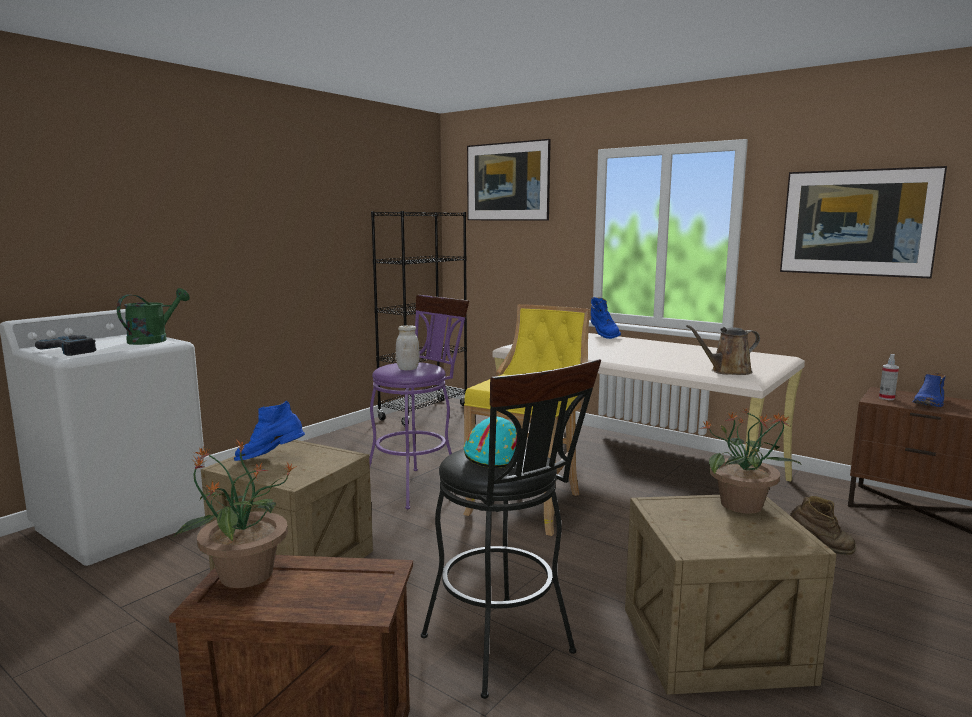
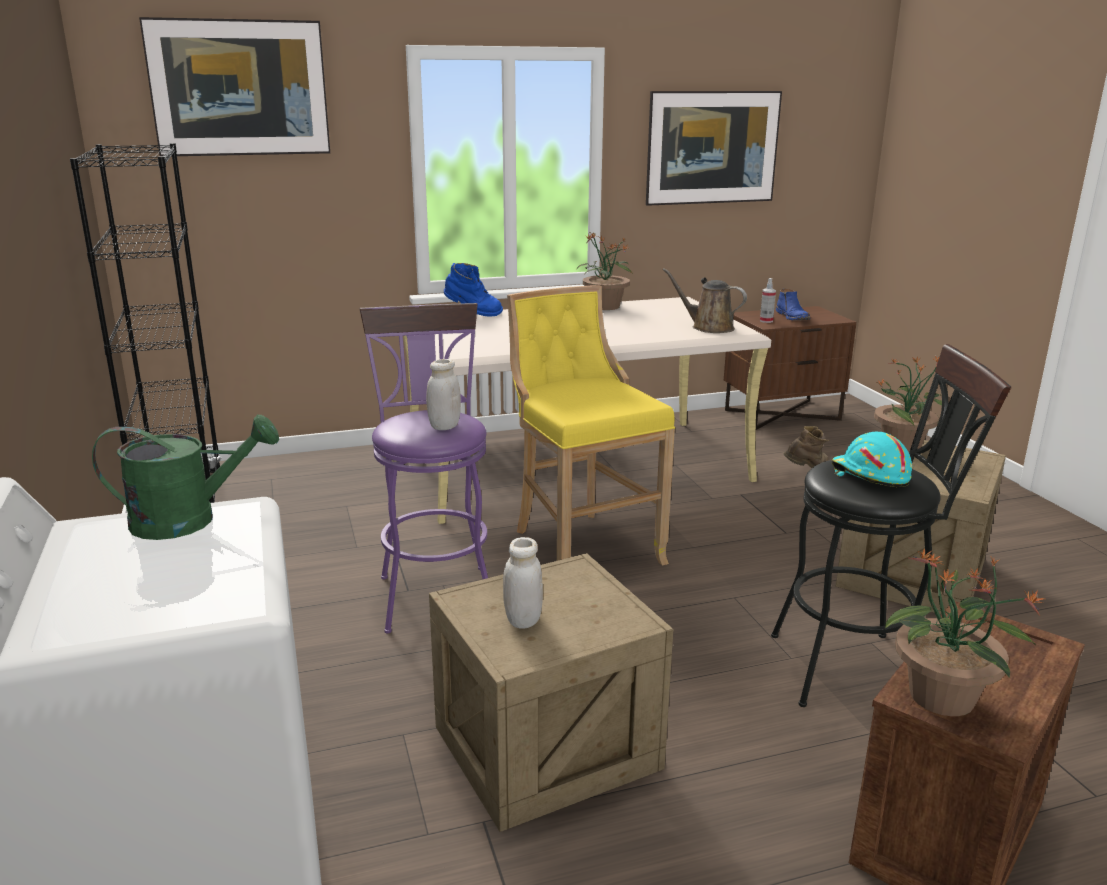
camera: 55 degrees left, 10 degrees up
power drill [35,335,97,356] -> none
green watering can [117,288,190,345] -> green watering can turned 105 degrees clockwise [92,414,279,540]
blue boot [234,401,305,461] -> white jar [503,537,543,629]
brown watering can [686,325,760,375] -> brown watering can turned 105 degrees clockwise [663,268,747,333]
none -> potted plant [577,233,633,310]

